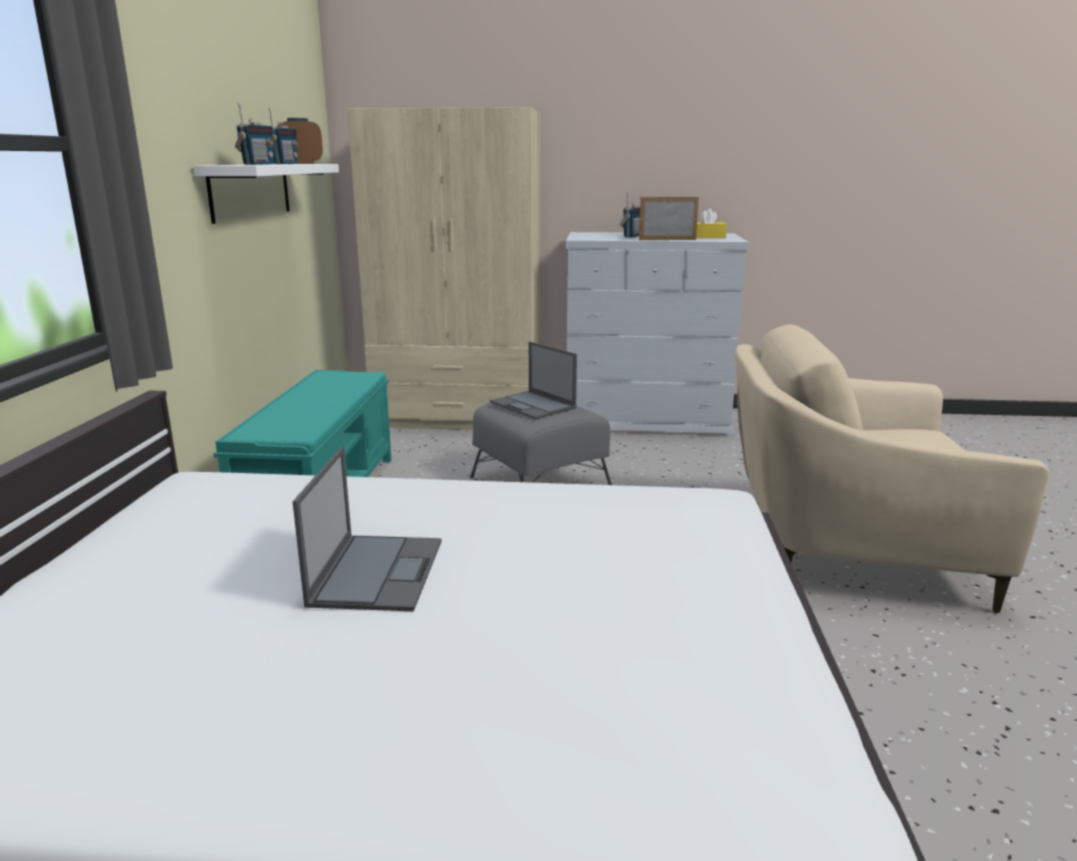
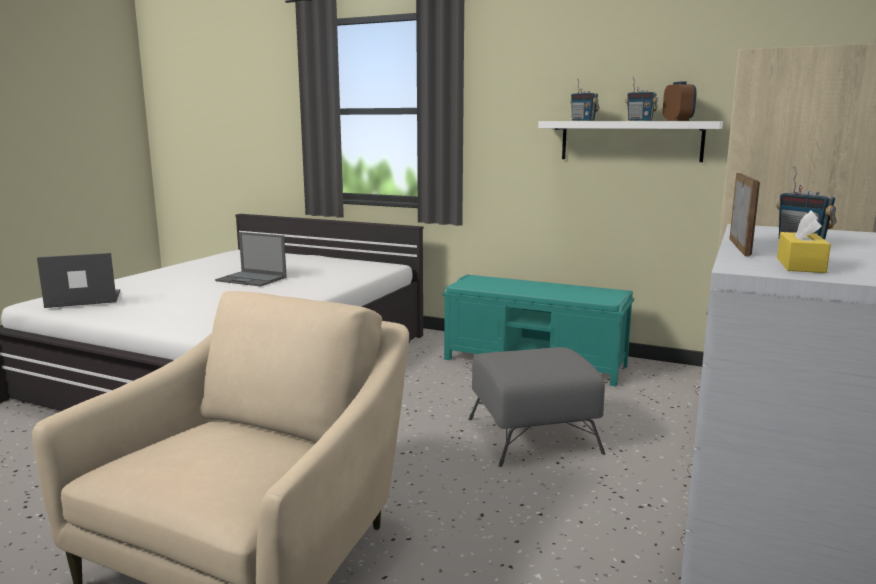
camera: 110 degrees right, 5 degrees down
laptop [490,341,577,419] -> laptop moved to [37,253,120,308]

